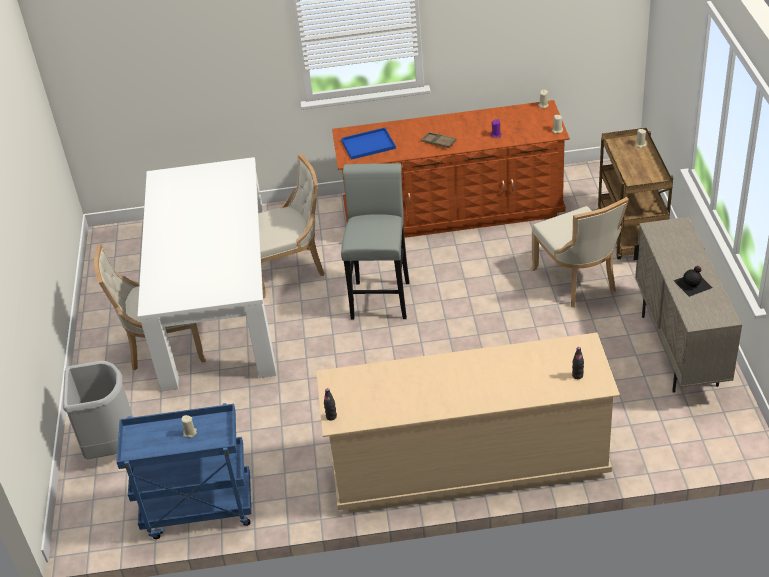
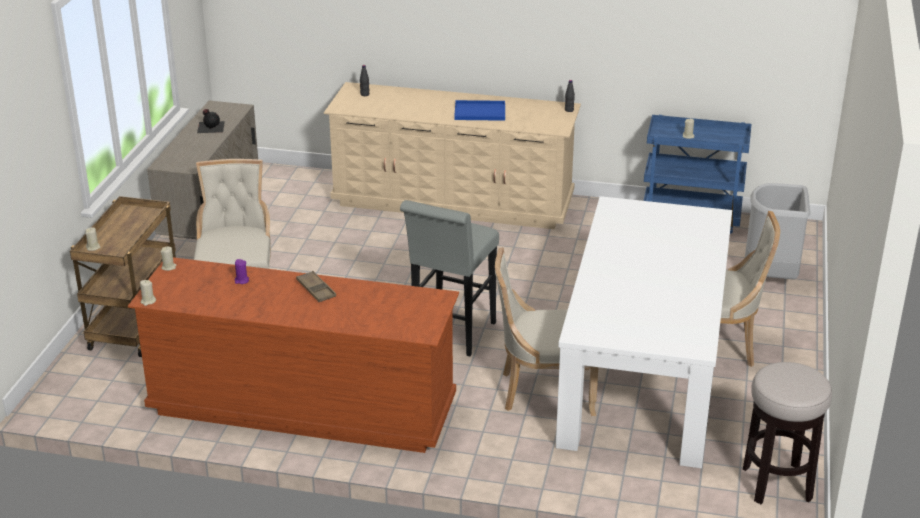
camera: 165 degrees left, 10 degrees down
blue tray [341,128,396,160] -> blue tray moved to [454,100,505,121]
none -> stool [743,362,832,504]

